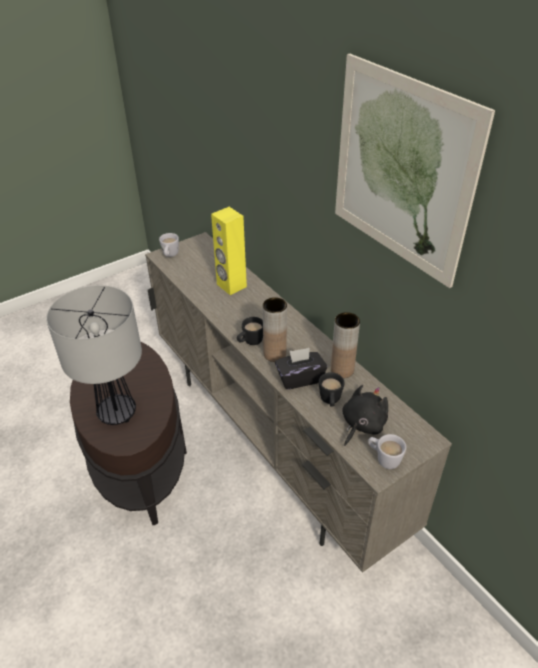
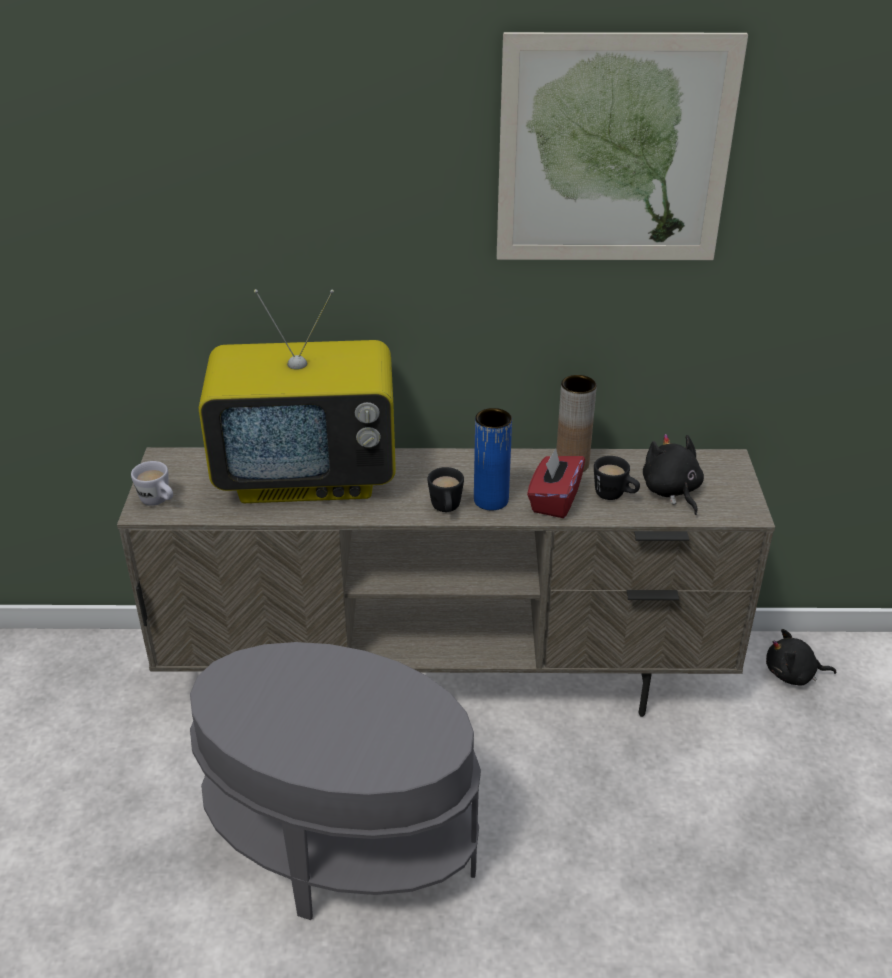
camera: 55 degrees left, 5 degrees down
table lamp [46,285,142,425] -> none
brown side table [70,342,187,526] -> grey side table [190,642,481,920]
yellow speaker [211,207,247,295] -> television [199,289,396,503]
brown vase [263,297,287,362] -> blue vase [474,408,512,510]
black tissue box [275,348,327,390] -> red tissue box [527,448,585,518]
white mug [368,434,406,469] -> none
none -> black plush toy [766,629,837,686]

